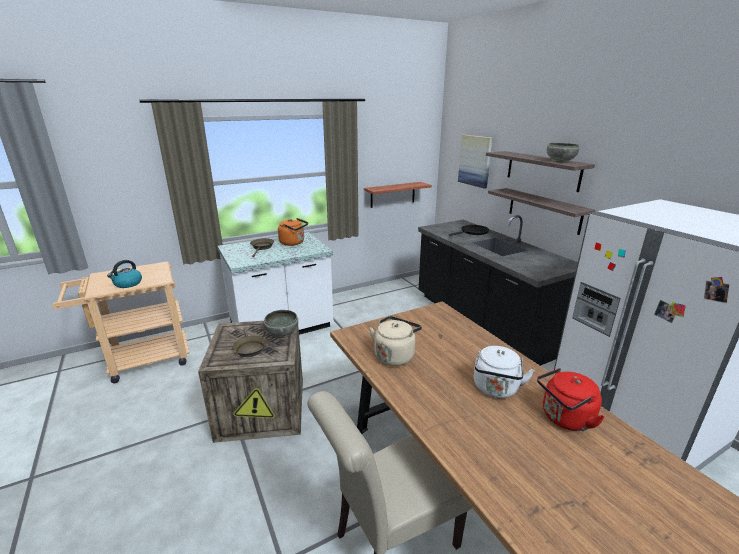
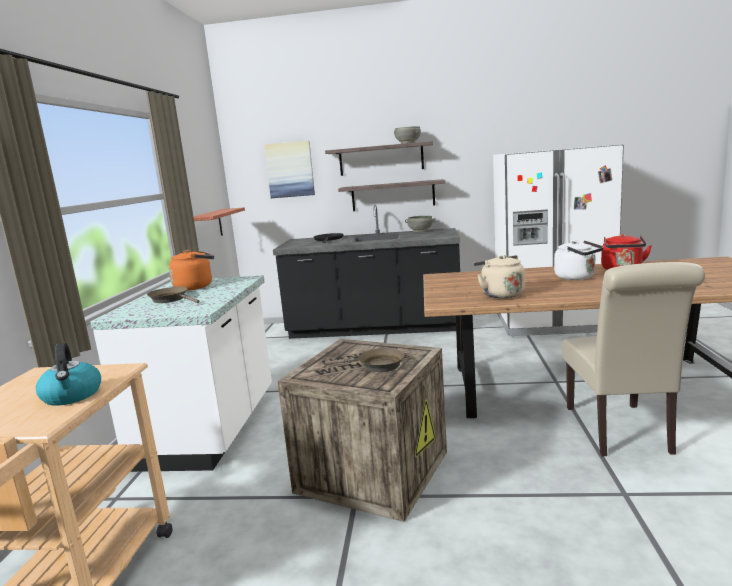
camera: 55 degrees left, 10 degrees down
grey bowl [264,310,298,338] -> grey bowl moved to [405,216,436,232]

